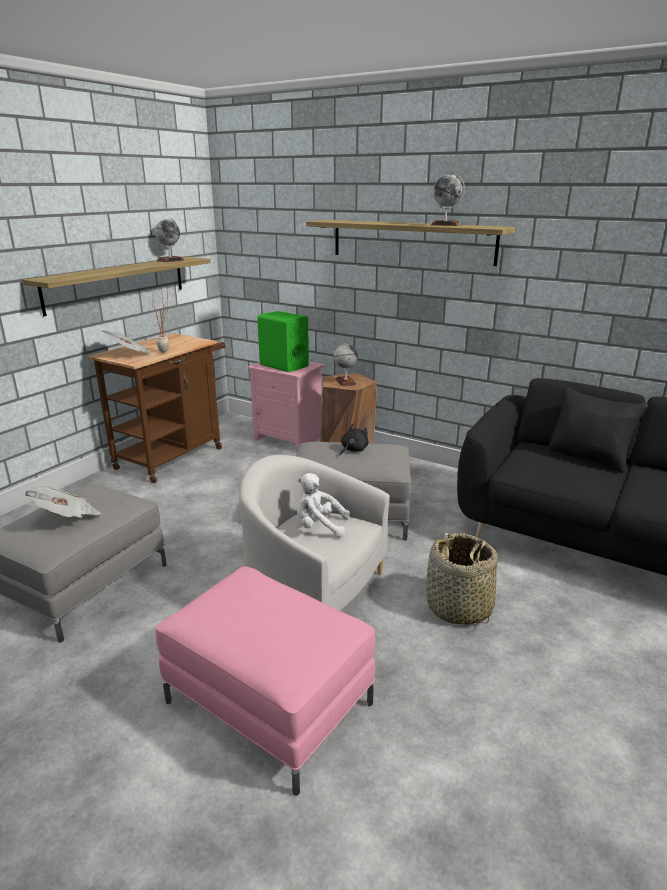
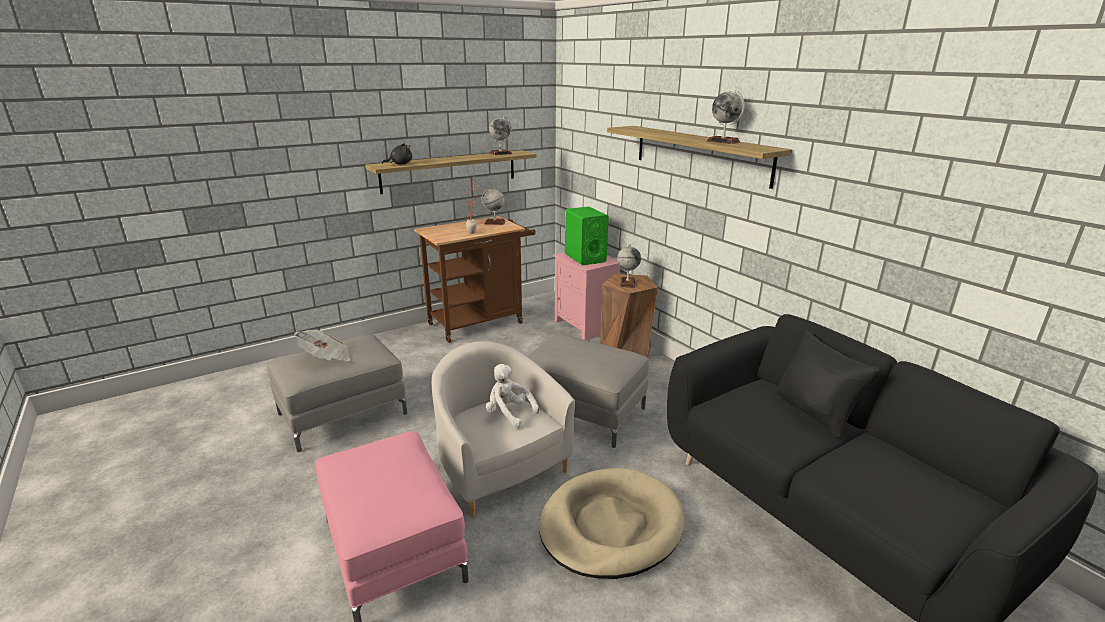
camera: 25 degrees right, 0 degrees up
newspaper [100,330,153,354] -> none
black plush toy [340,424,369,456] -> black plush toy moved to [382,143,412,165]
basket [426,532,498,625] -> beige dog bed [539,468,685,579]
none -> globe [482,188,505,225]

